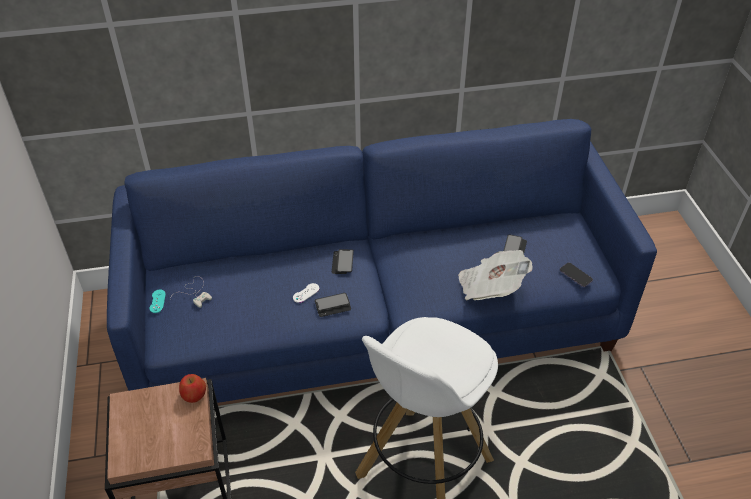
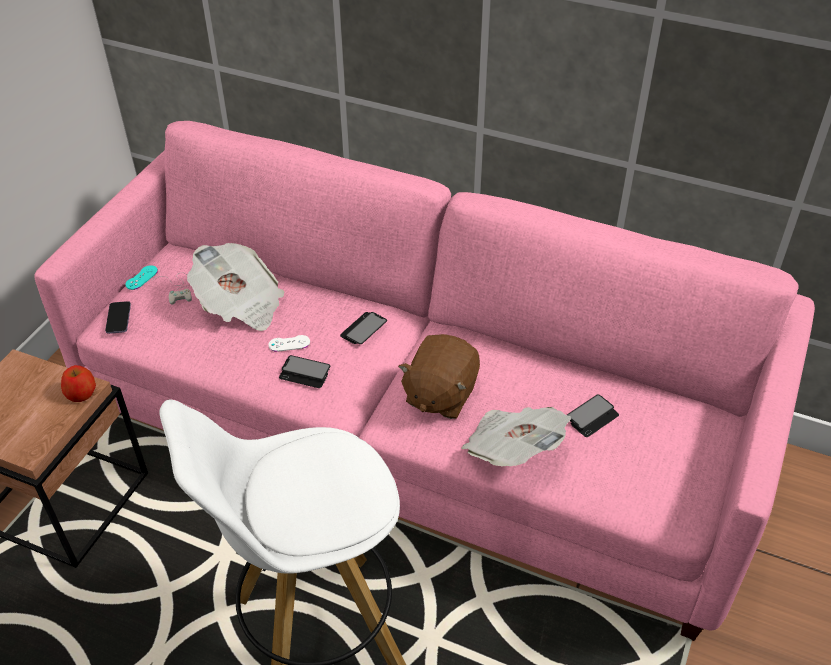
camera: 35 degrees right, 0 degrees up
blue sofa [107,119,657,403] -> pink sofa [34,121,815,641]
phone [560,263,593,287] -> phone moved to [105,301,131,334]
none -> newspaper [187,243,285,331]
none -> brown plush toy [398,334,480,419]

